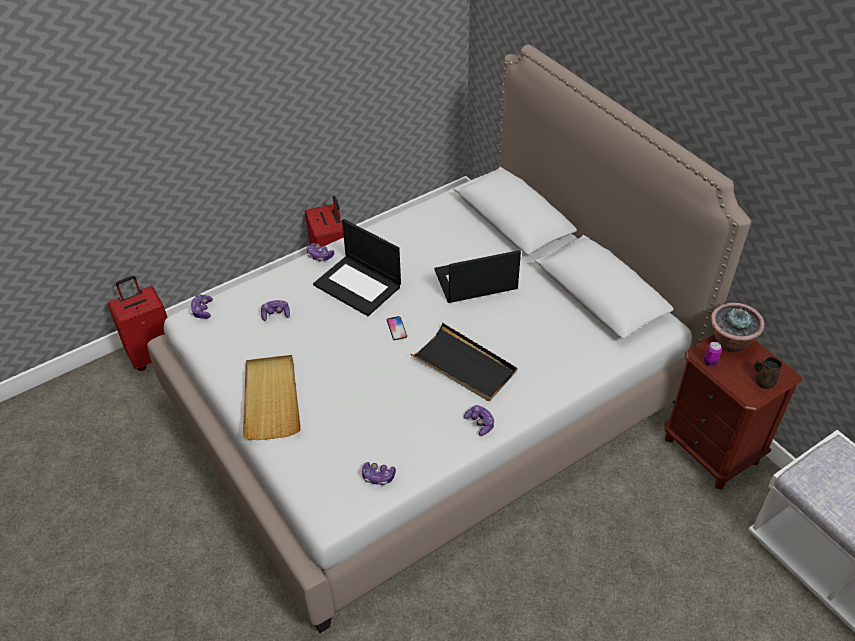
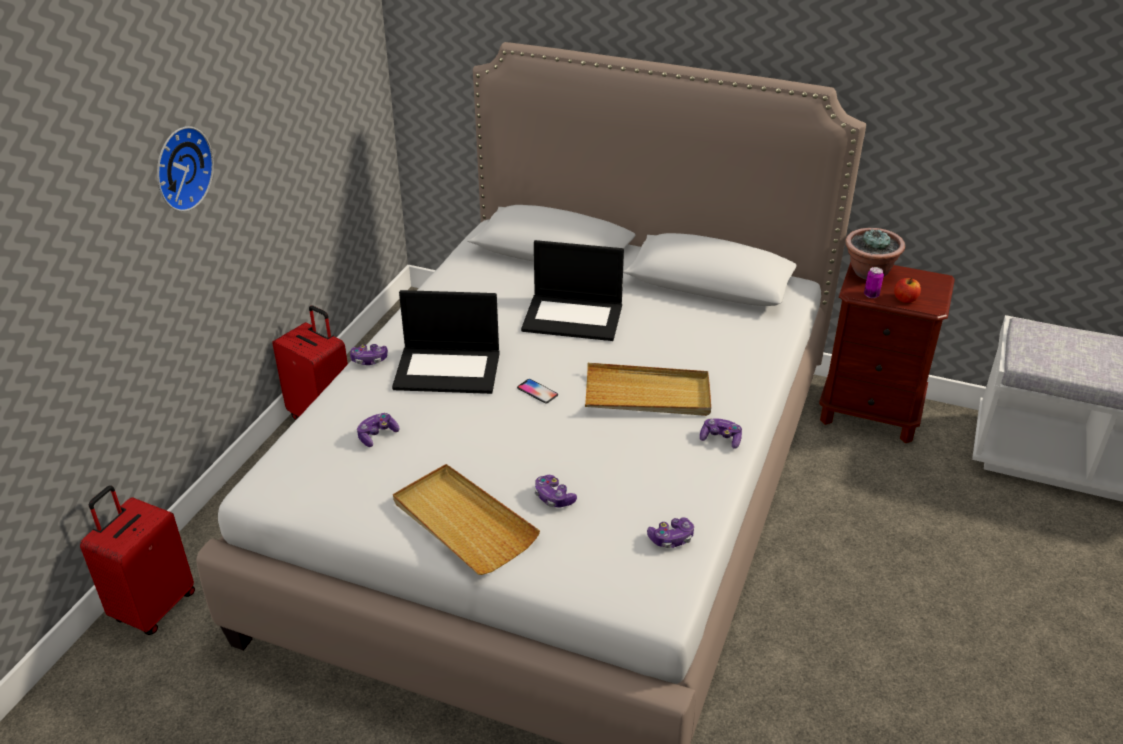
camera: 35 degrees left, 10 degrees down
game controller [191,294,213,319] -> game controller moved to [534,475,577,508]
black tray [411,323,517,401] -> beige tray [585,363,711,416]
laptop [434,250,521,303] -> laptop turned 120 degrees counterclockwise [521,240,624,341]
brown mug [754,356,782,389] -> none
none -> wall clock [157,126,214,212]
none -> apple [894,278,921,303]

